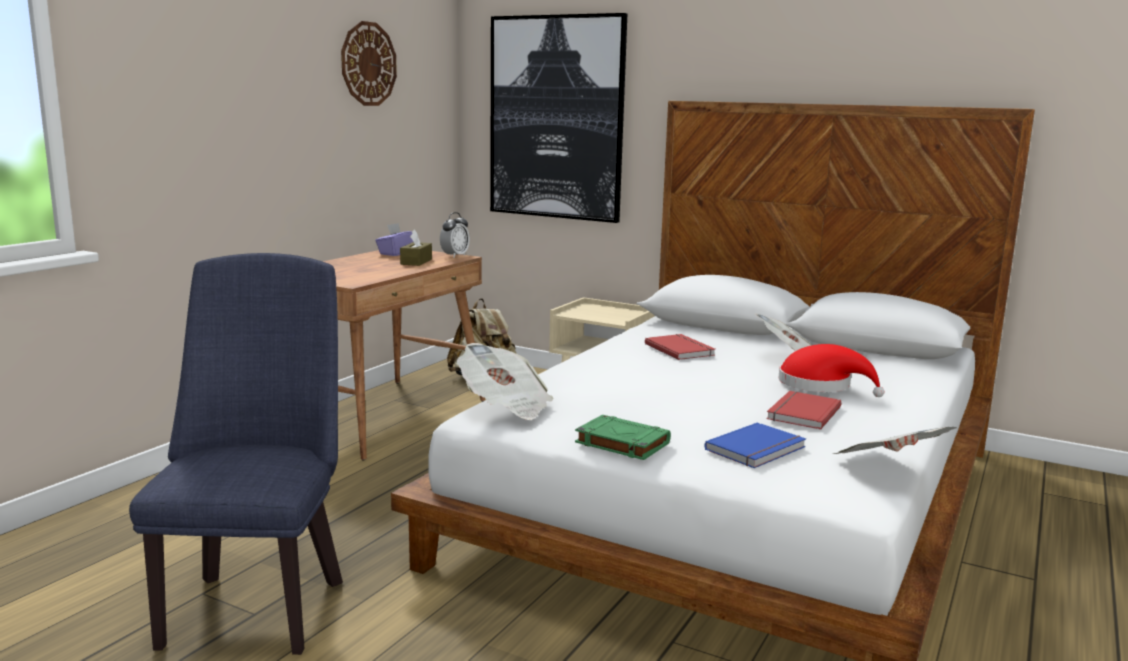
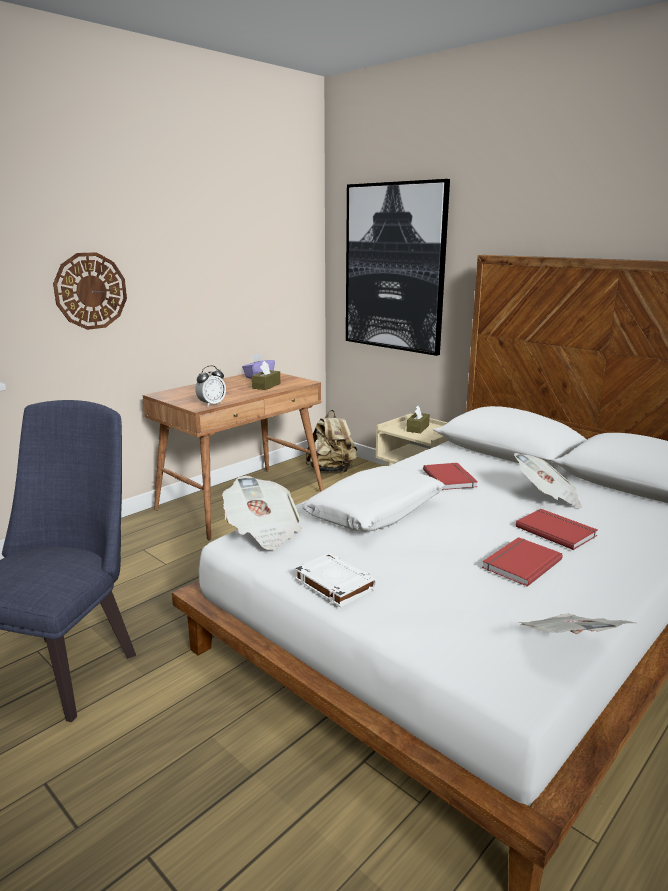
camera: 15 degrees right, 5 degrees up
wall clock [341,21,397,106] -> wall clock moved to [53,252,127,330]
alarm clock [440,212,470,258] -> alarm clock moved to [195,366,226,407]
green book [575,415,671,460] -> white book [295,553,377,608]
blue book [705,422,806,468] -> none
red hat [779,344,884,397] -> red book [516,509,598,550]
none -> white pillow [302,466,445,532]
none -> brown tissue box [407,406,430,433]

